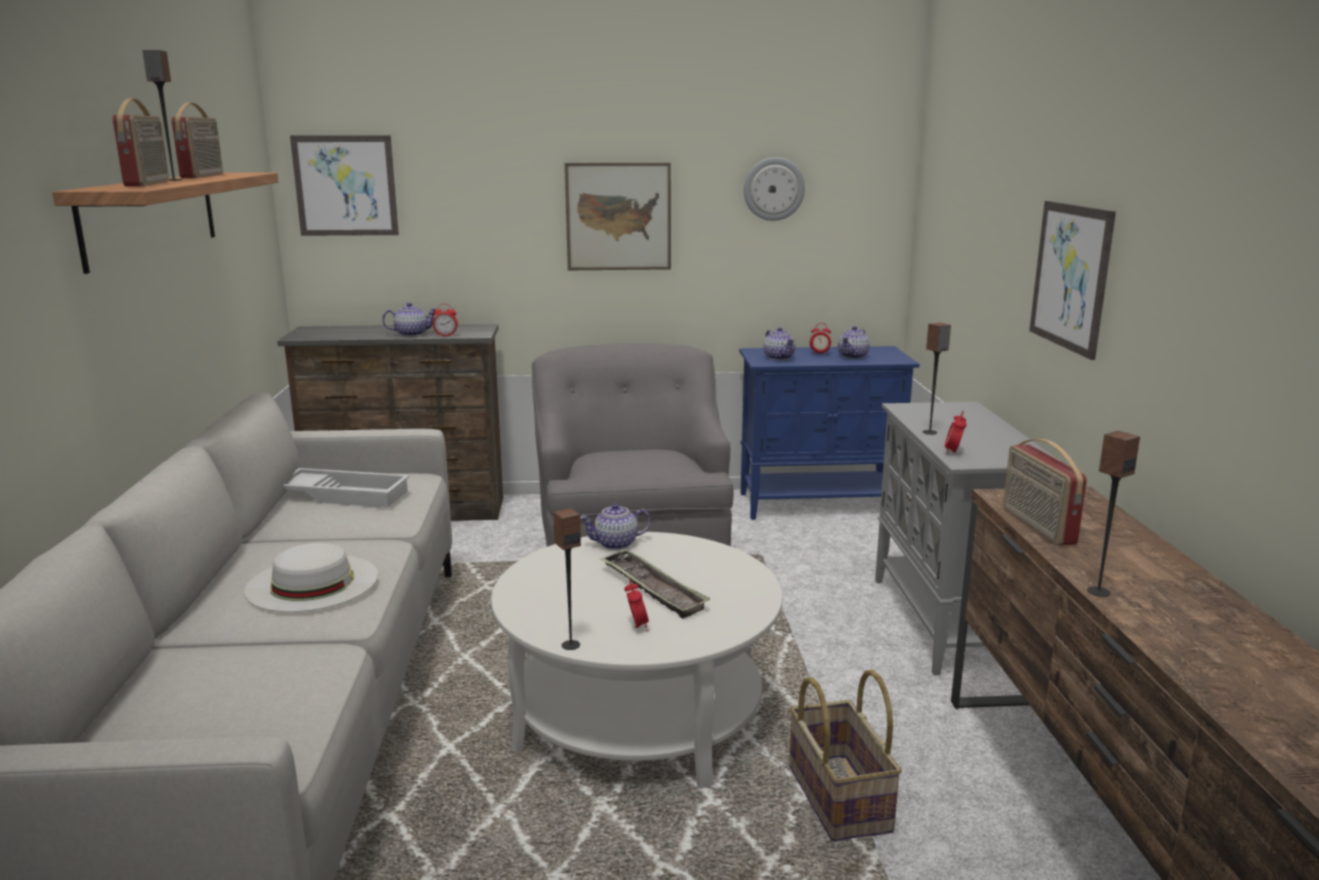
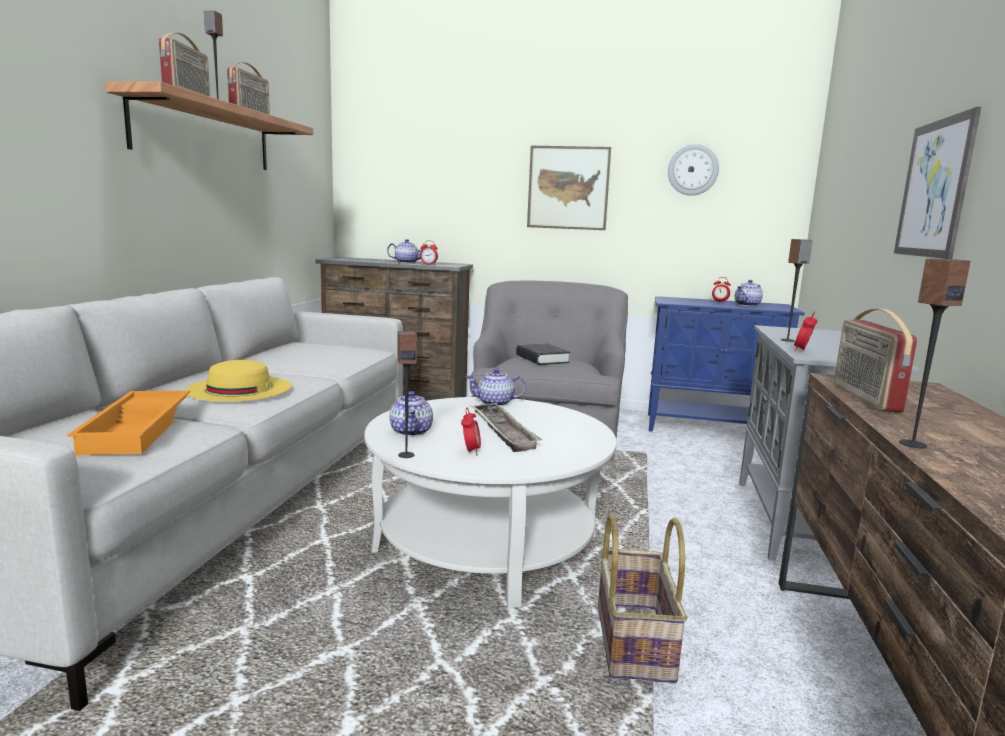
camera: 15 degrees right, 5 degrees down
white hat [244,543,378,612] -> yellow hat [185,360,292,402]
white tray [283,468,410,508] -> none
picture [290,135,399,236] -> none
teapot [763,327,795,360] -> teapot moved to [389,391,433,437]
none -> orange tray [67,391,190,455]
none -> black book [516,343,570,365]

